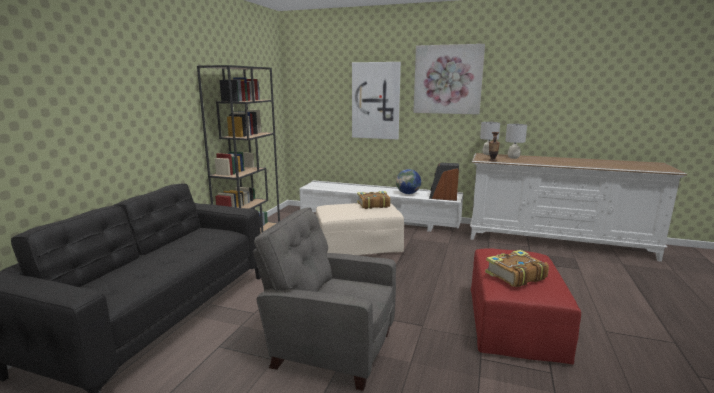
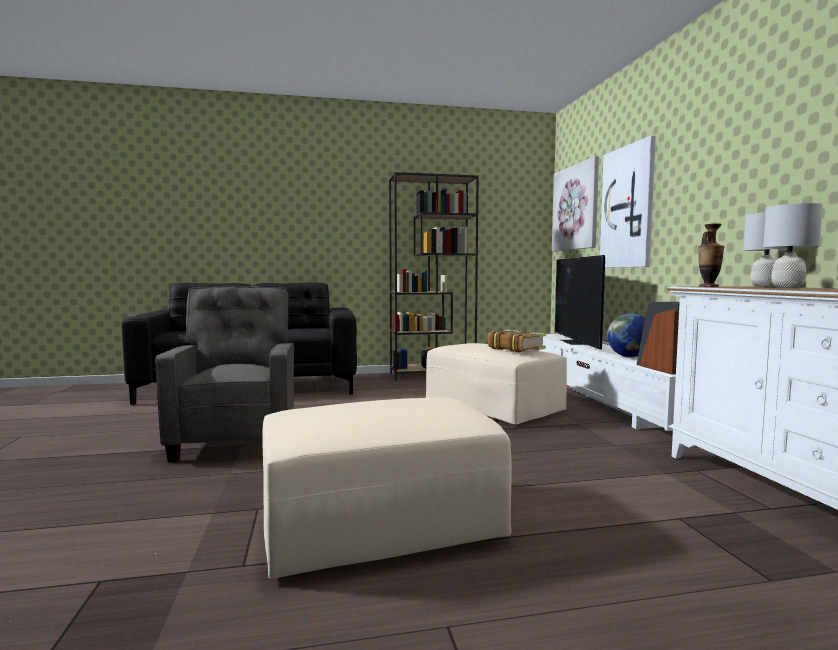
camera: 60 degrees right, 10 degrees down
picture [413,44,485,114] -> picture moved to [552,156,599,251]
red ottoman [471,248,581,364] -> beige ottoman [262,397,512,579]
book [485,250,549,287] -> none
none -> television [555,255,605,350]

